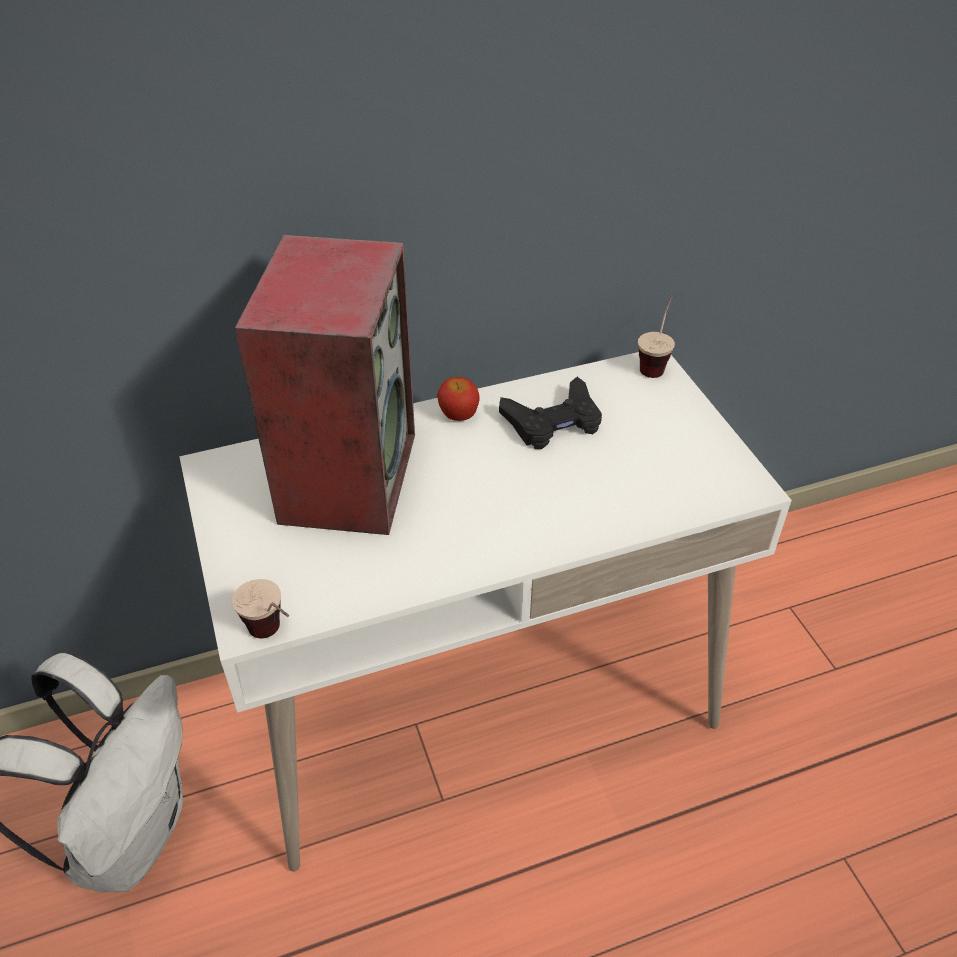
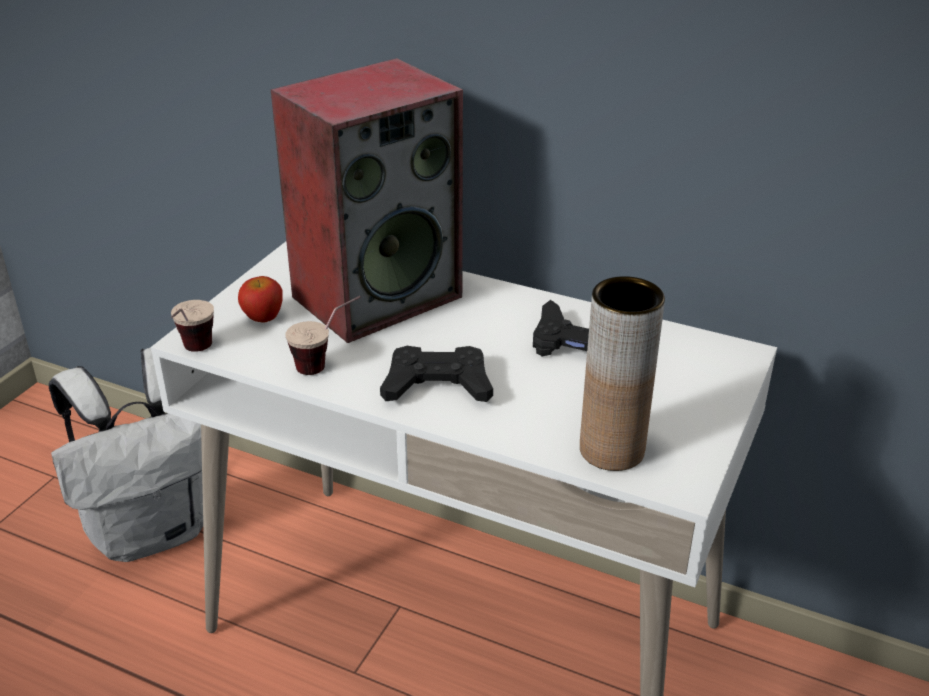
camera: 45 degrees right, 10 degrees down
apple [437,377,480,421] -> apple moved to [238,276,283,322]
cup [638,296,675,378] -> cup moved to [285,296,361,375]
none -> black game controller [380,346,493,402]
none -> brown vase [580,276,665,471]

